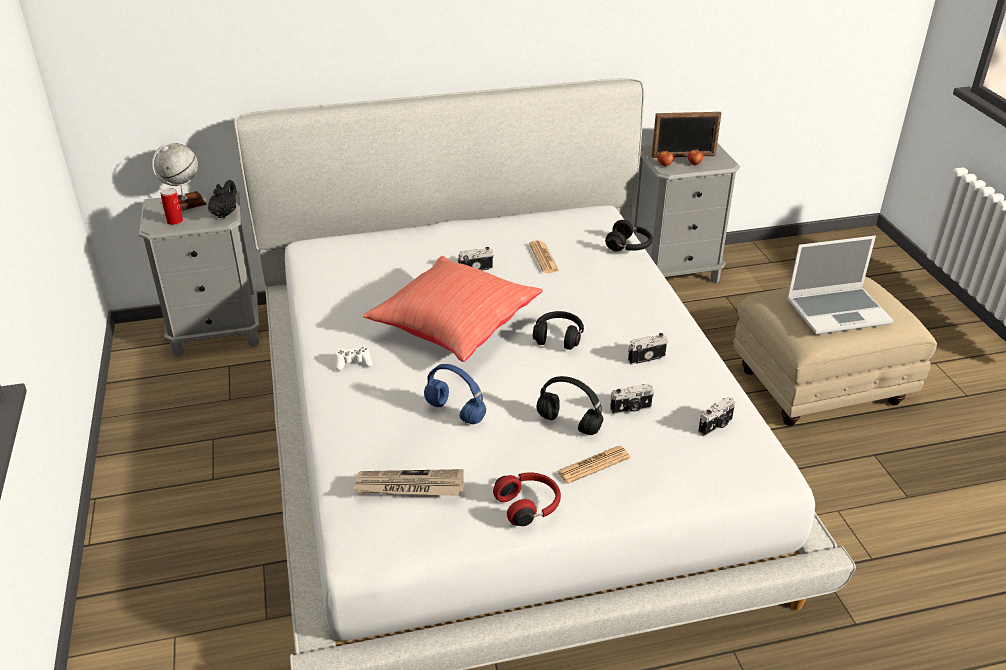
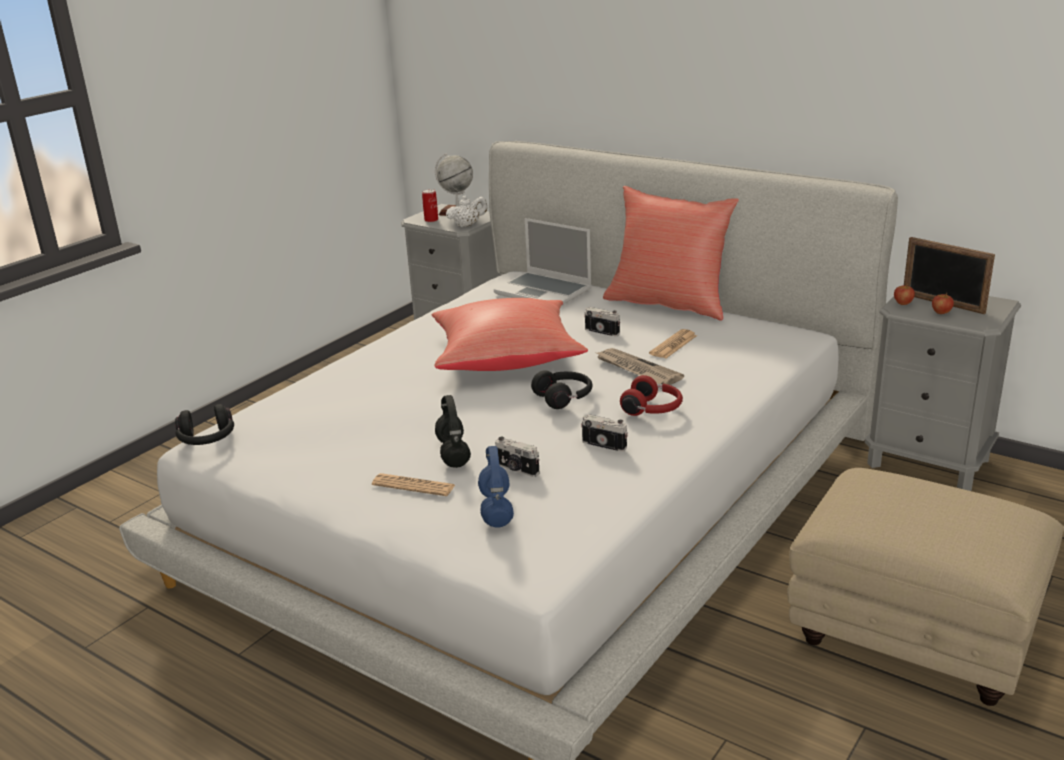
camera: 50 degrees right, 10 degrees down
black teapot [208,180,236,218] -> white teapot [446,195,487,227]
white game controller [335,345,372,371] -> none
newspaper [353,469,464,495] -> newspaper moved to [596,348,684,385]
blue headphones [424,364,486,424] -> blue headphones moved to [478,446,514,528]
red headphones [493,473,561,526] -> red headphones moved to [620,375,683,416]
black headphones [605,220,653,251] -> black headphones moved to [175,404,234,445]
camera [698,397,735,436] -> none
laptop [787,236,894,334] -> laptop moved to [494,218,592,305]
none -> red pillow [603,186,739,321]

